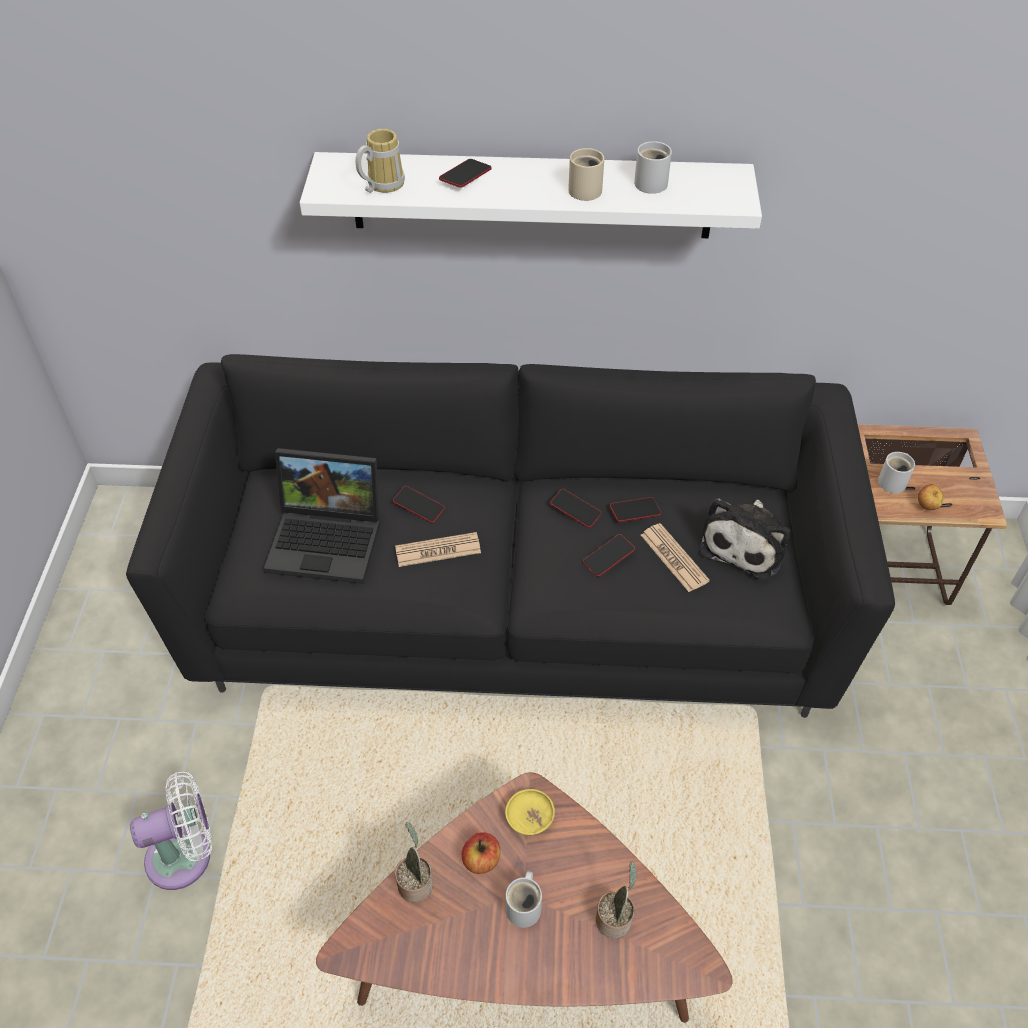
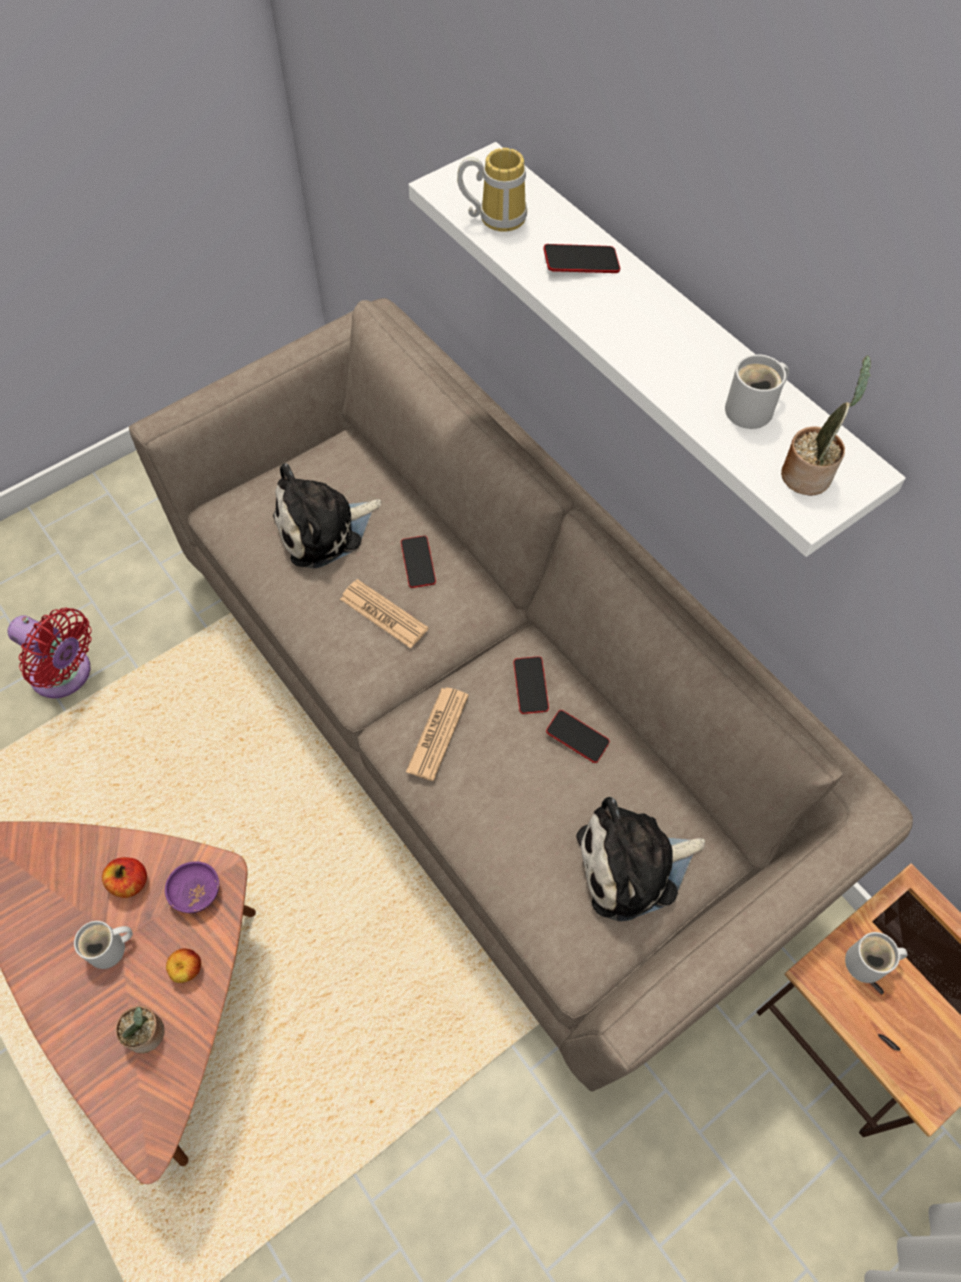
camera: 50 degrees right, 10 degrees up
black sofa [126,354,895,718] -> beige sofa [129,298,913,1092]
white fan [130,771,212,890] -> red fan [7,608,92,698]
laptop [264,448,380,584] -> plush toy [273,463,381,569]
potted plant [395,822,433,903] -> potted plant moved to [781,355,871,496]
yellow bowl [505,789,555,836] -> purple bowl [165,861,219,913]
beige mug [568,148,604,201] -> none
phone [583,534,635,577] -> none
newspaper [641,523,710,592] -> newspaper moved to [406,688,469,781]
apple [918,484,944,510] -> apple moved to [166,948,201,983]

